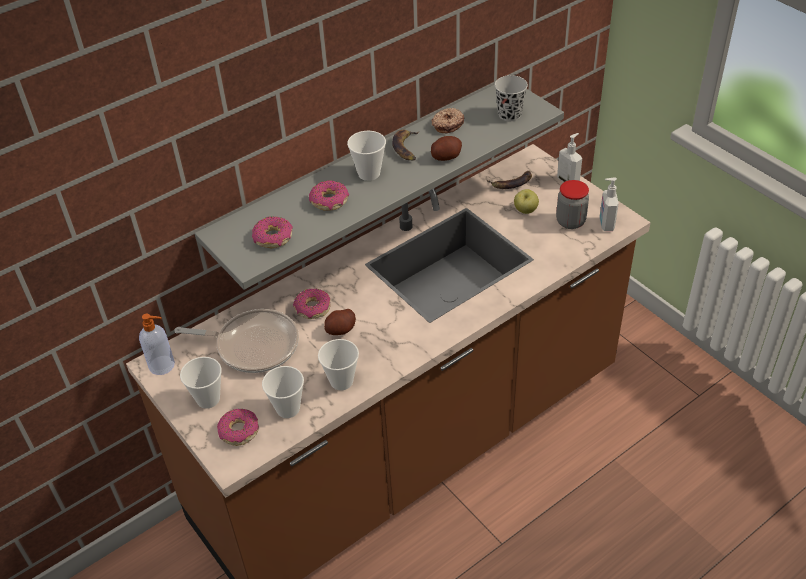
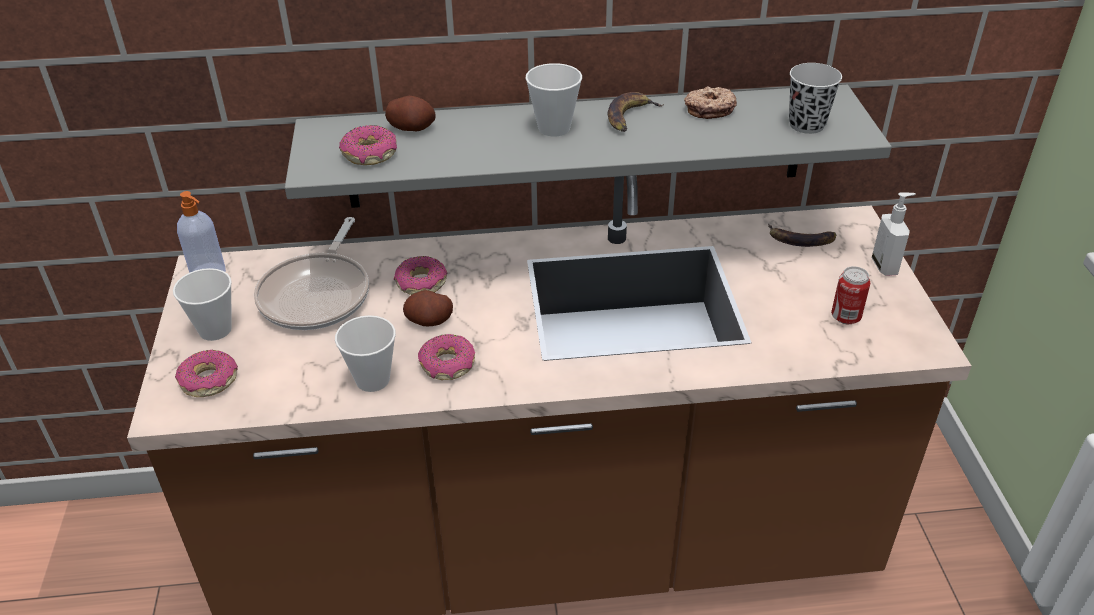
camera: 30 degrees right, 5 degrees down
frying pan [174,309,299,373] -> frying pan turned 60 degrees clockwise [254,217,369,330]
cup [262,366,304,418] -> none
donut [309,180,349,211] -> donut moved to [418,334,475,380]
potato [431,136,462,161] -> potato moved to [385,96,436,131]
apple [514,189,539,214] -> none
jar [556,180,589,229] -> can [831,266,870,324]
soap dispenser [599,178,619,231] -> none

